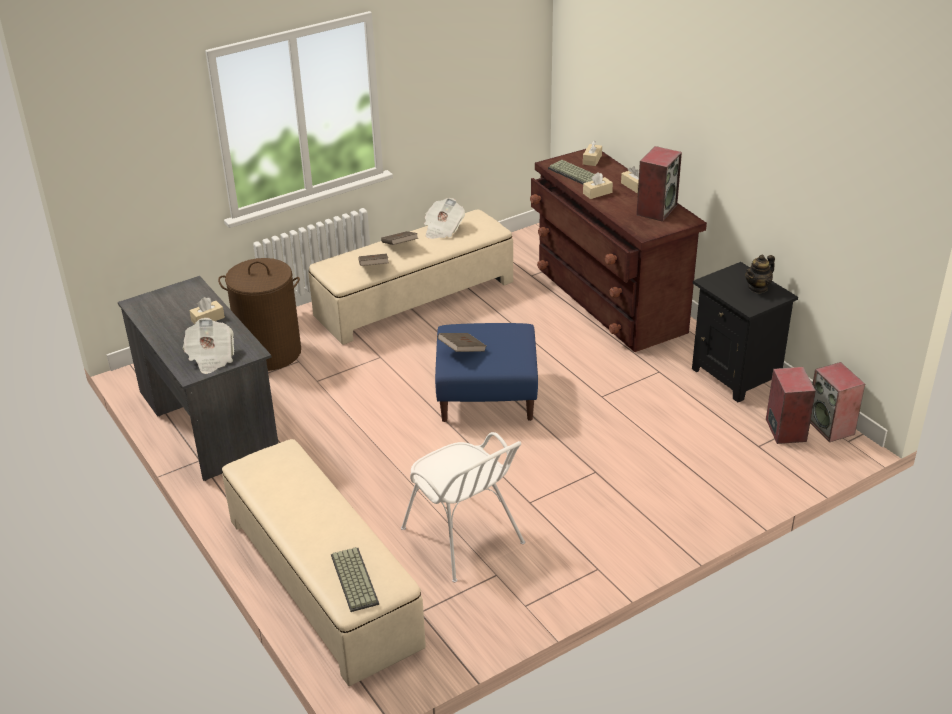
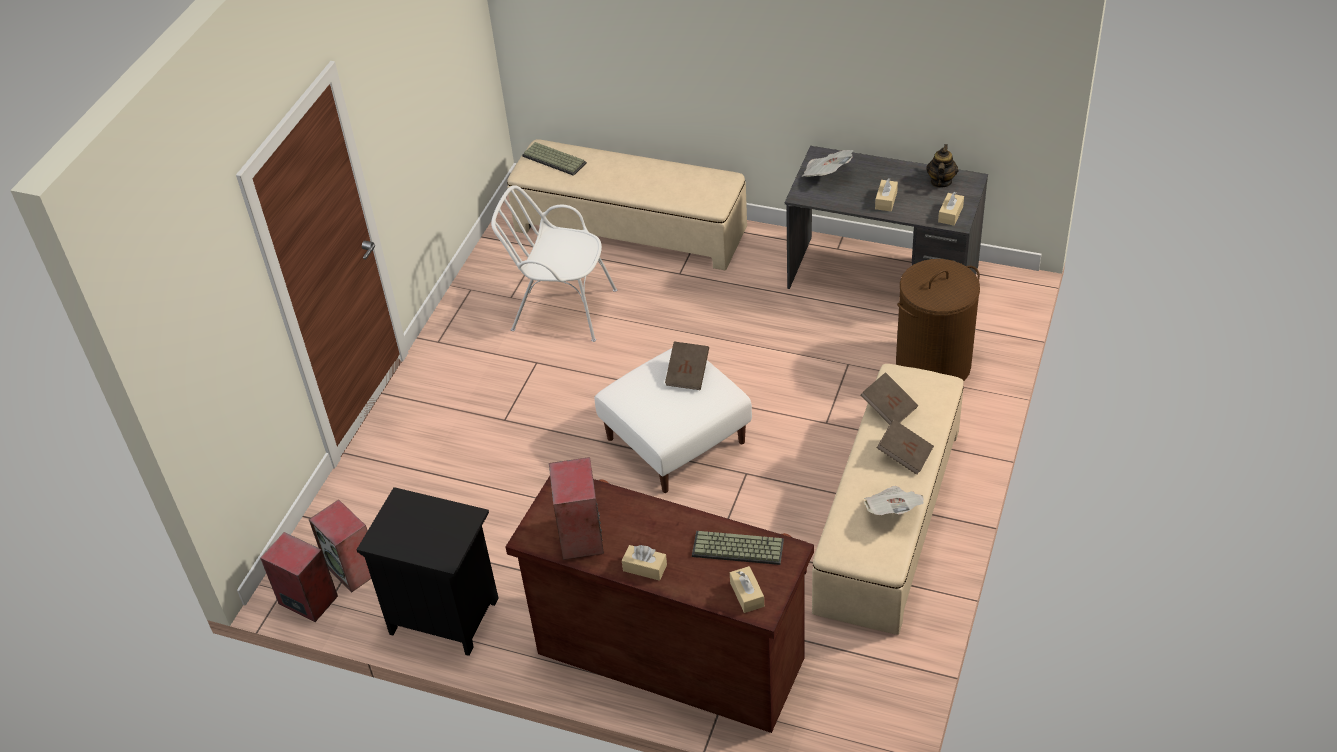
camera: 145 degrees right, 10 degrees up
blue ottoman [435,323,538,422] -> white ottoman [594,348,752,493]
beige tissue box [583,172,613,199] -> beige tissue box moved to [938,192,964,226]
teapot [745,254,775,294] -> teapot moved to [926,144,958,188]

